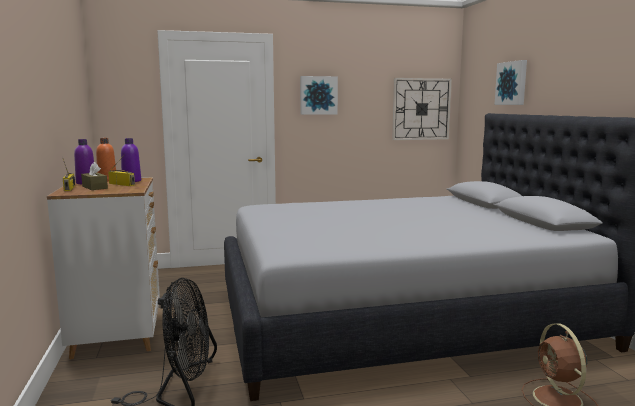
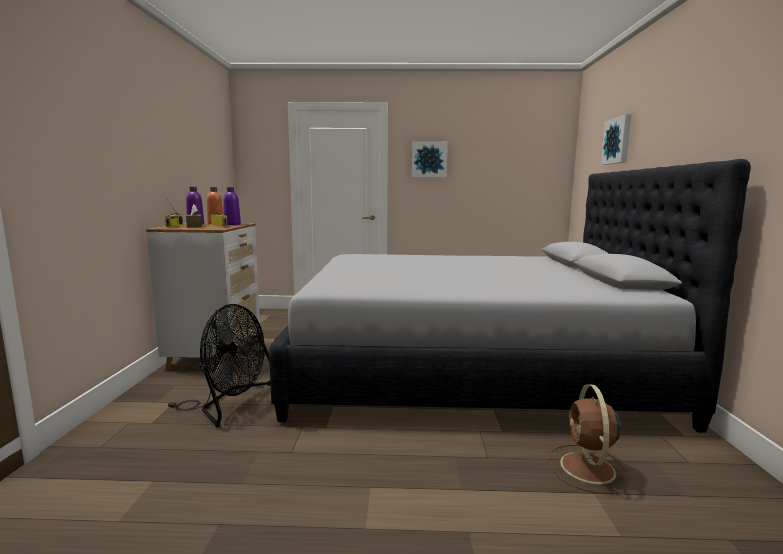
camera: 15 degrees right, 0 degrees up
wall clock [392,78,452,140] -> none

